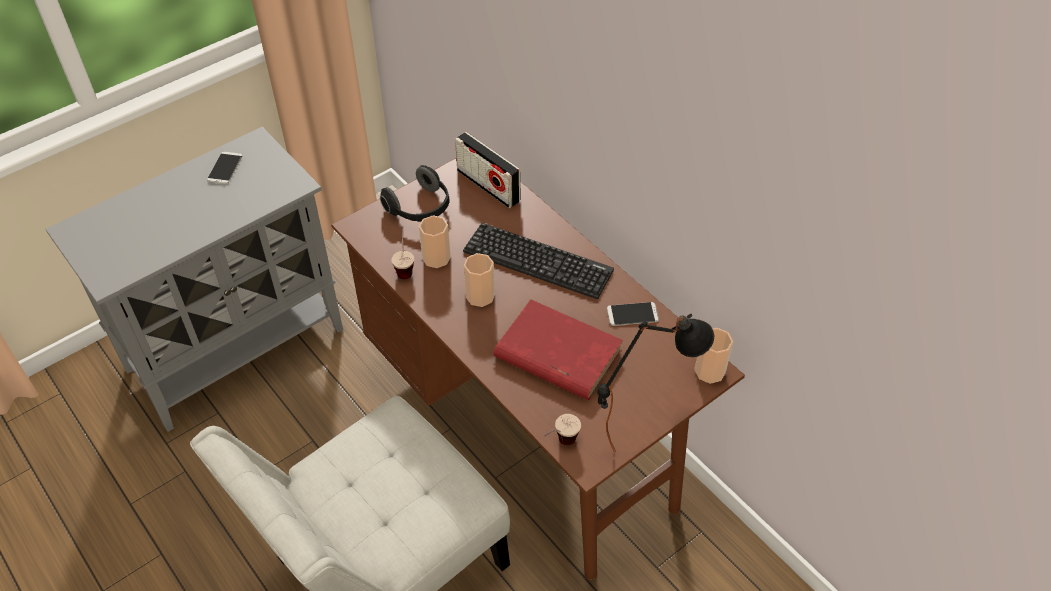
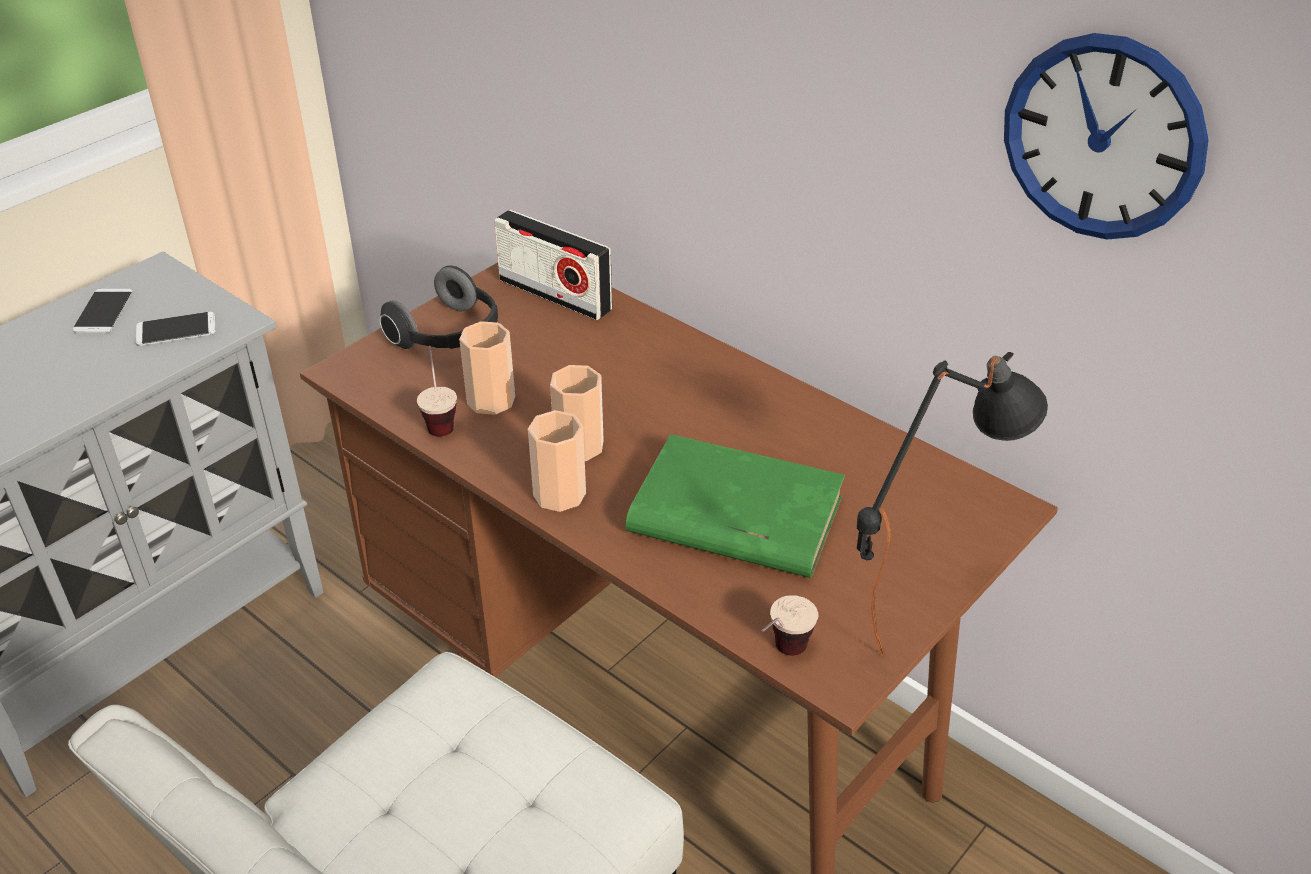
camera: 10 degrees left, 10 degrees down
keyboard [463,223,614,299] -> none
red book [493,299,623,400] -> green book [625,434,845,578]
phone [607,302,659,326] -> phone moved to [135,312,216,346]
cup [694,328,733,384] -> cup moved to [528,410,586,512]
none -> wall clock [1004,33,1209,239]

